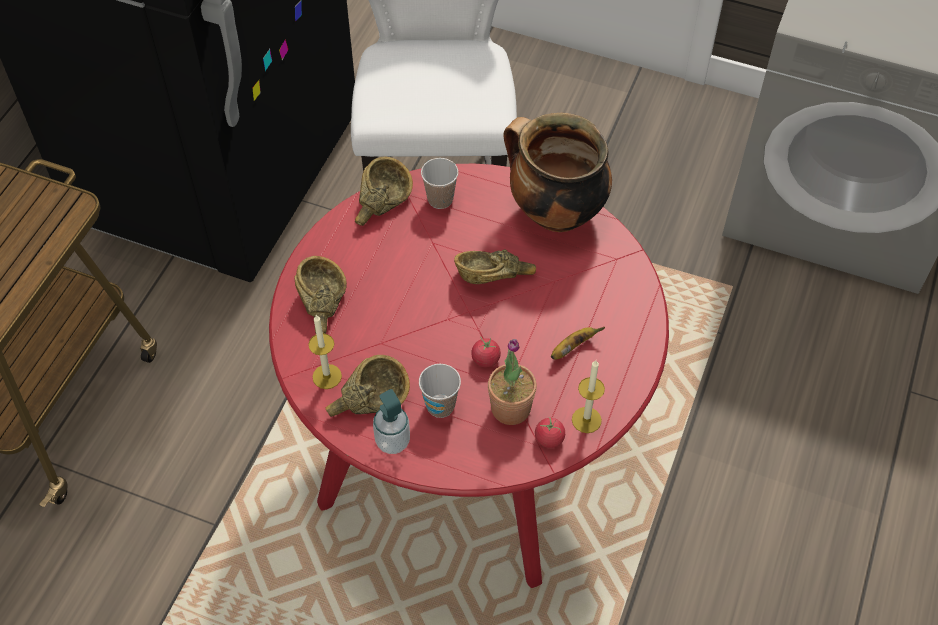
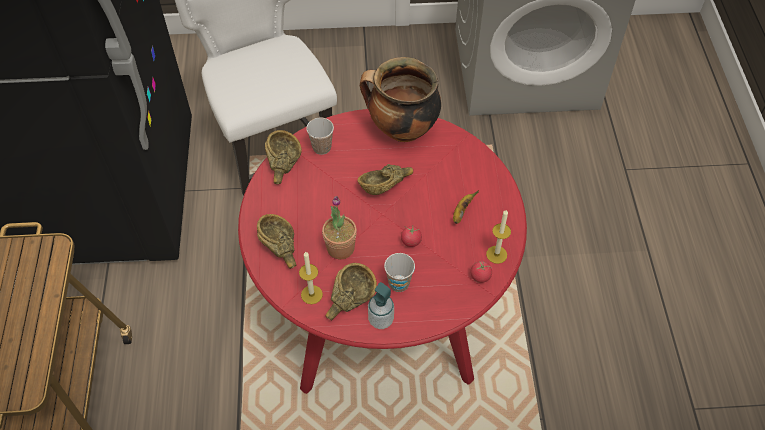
camera: 25 degrees left, 0 degrees up
potted plant [488,339,537,425] -> potted plant moved to [322,196,357,259]

